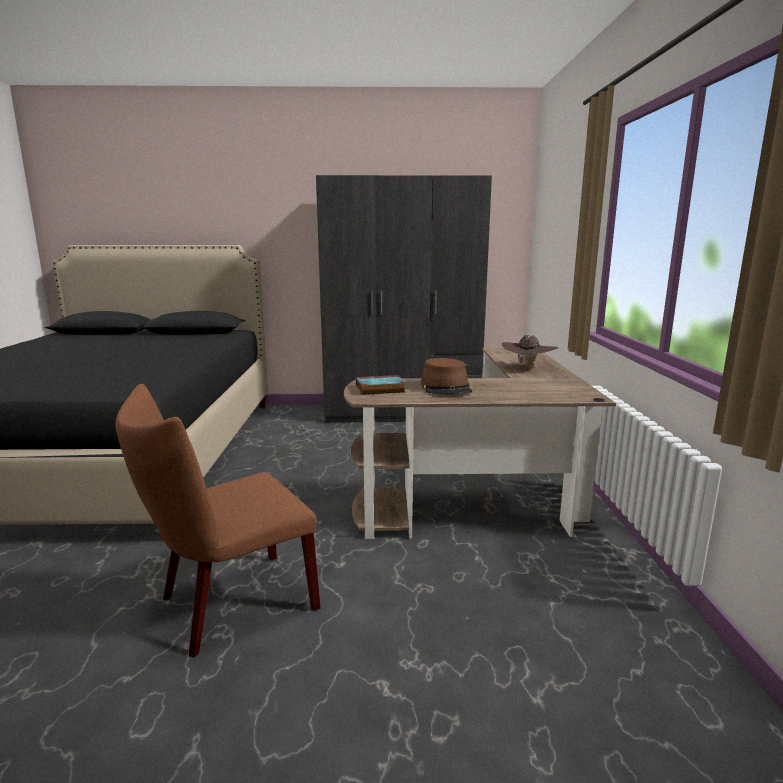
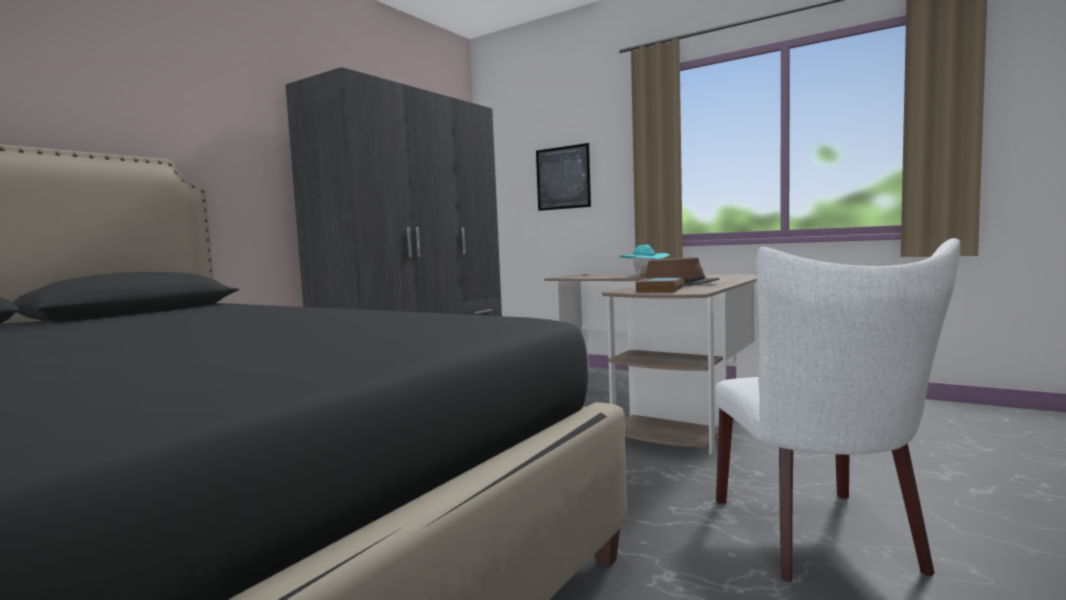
camera: 55 degrees left, 10 degrees down
brown chair [115,384,320,658] -> white chair [715,238,960,582]
brown hat [501,335,558,368] -> turquoise hat [619,245,669,276]
none -> picture [536,143,591,211]

